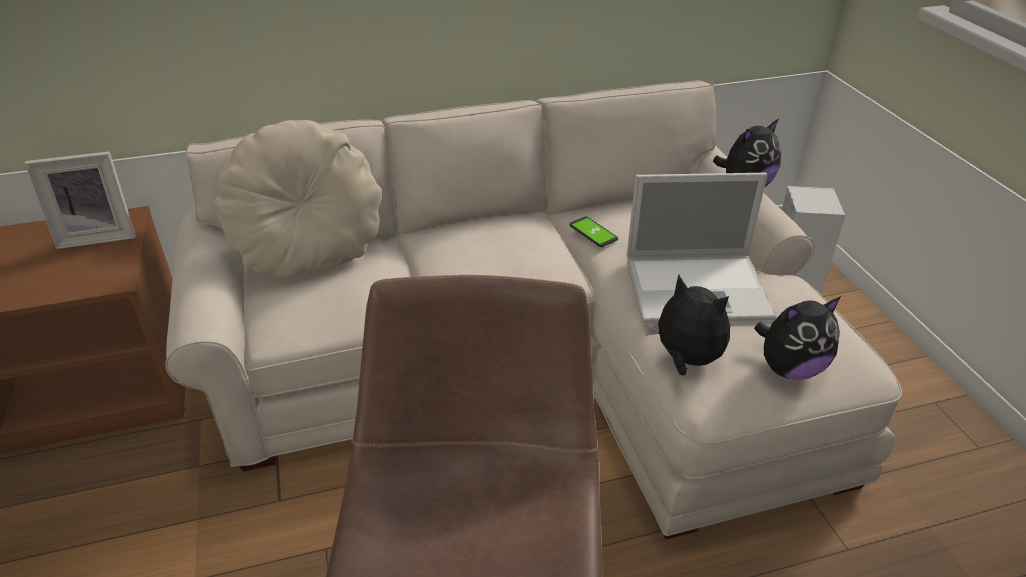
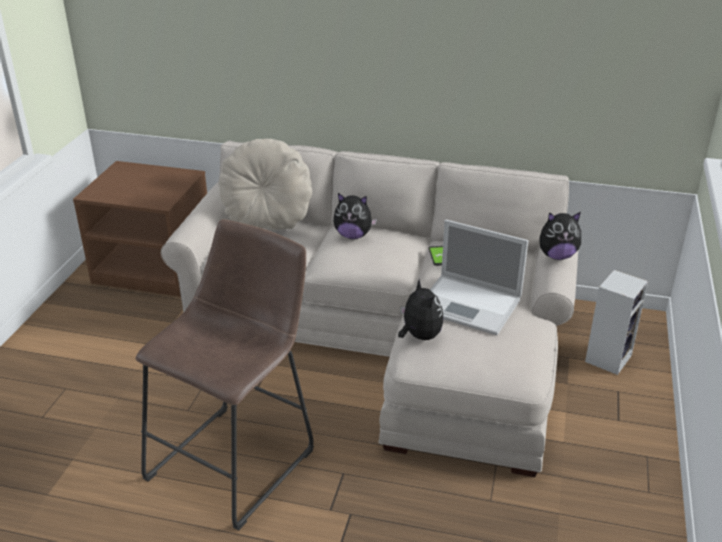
camera: 30 degrees right, 5 degrees down
picture frame [25,151,136,249] -> none
plush toy [754,296,841,380] -> plush toy moved to [334,193,377,239]

